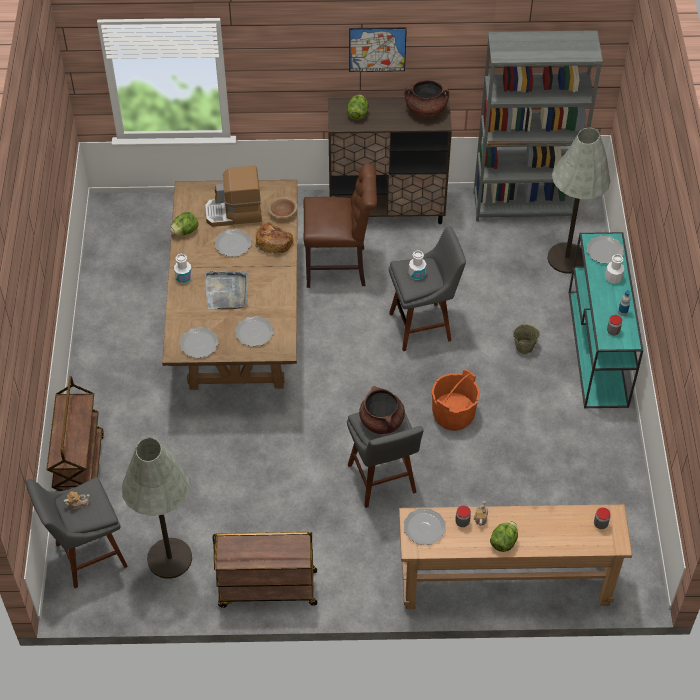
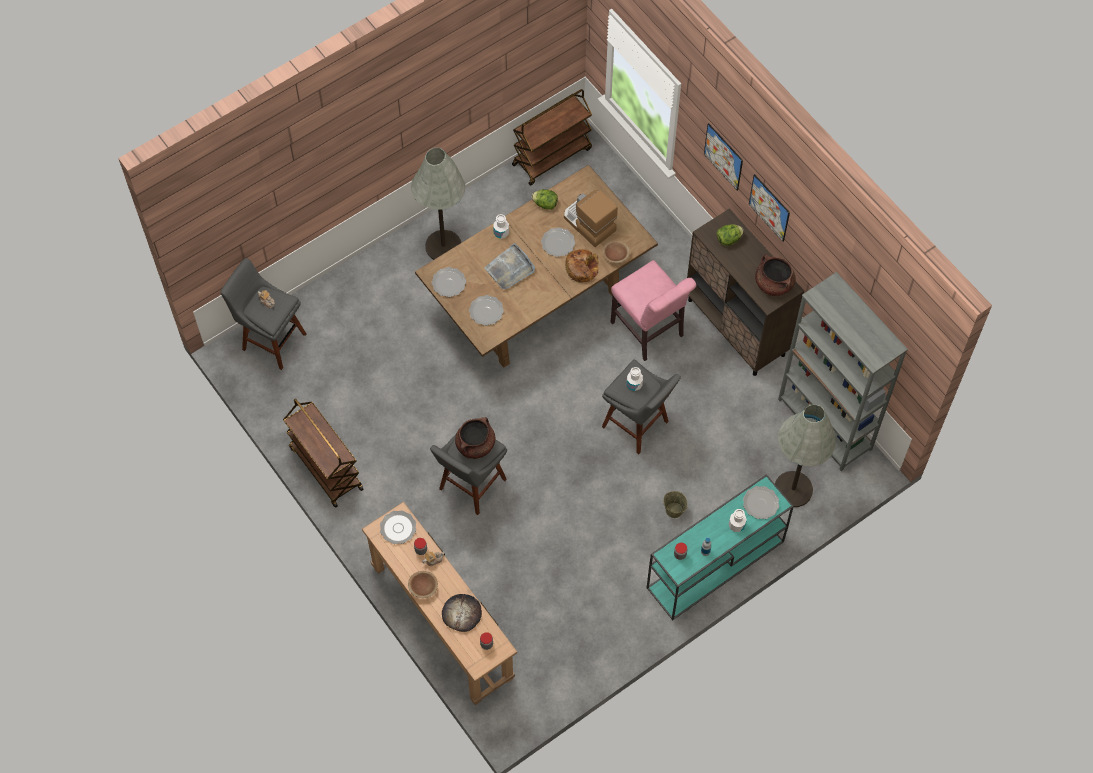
camera: 55 degrees right, 10 degrees up
brown cart [46,376,104,491] -> brown cart moved to [512,89,592,186]
grey floor lamp [122,437,192,579] -> grey floor lamp moved to [411,147,465,260]
brown chair [303,163,377,288] -> pink chair [611,260,696,361]
orange bucket [432,369,480,431] -> none
lettuce [490,521,518,552] -> brown bowl [408,571,438,598]
none -> bread [442,594,482,632]
none -> picture [704,123,743,191]

